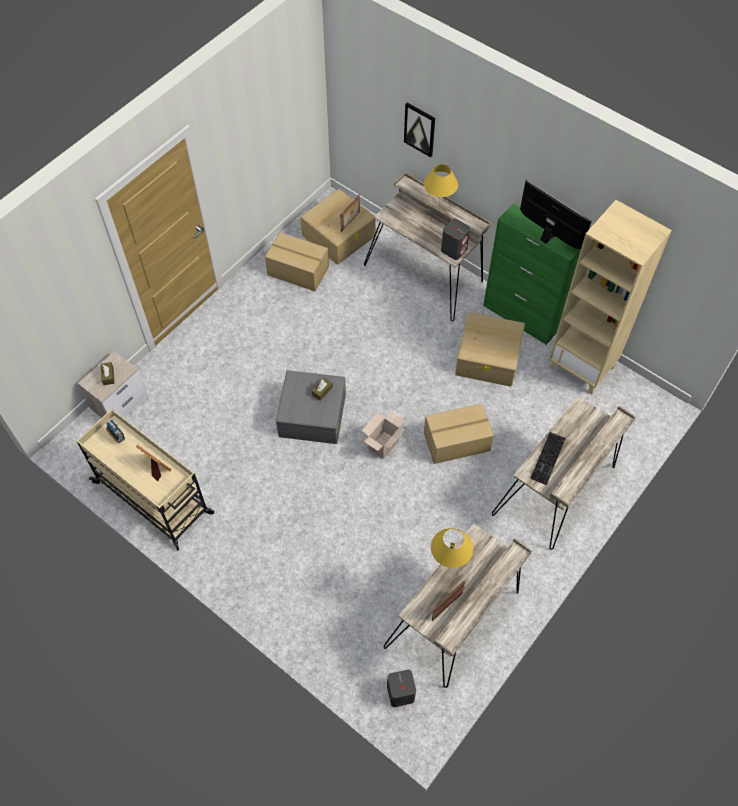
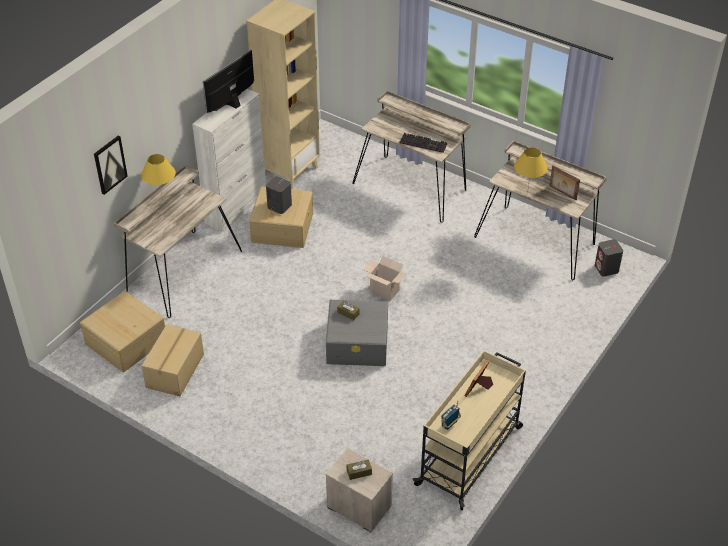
camera: 95 degrees left, 15 degrees down
picture frame [340,195,360,232] -> none
cardboard box [424,403,494,464] -> none
grey speaker [441,219,470,260] -> grey speaker moved to [266,176,292,214]
green cabinet [483,204,581,345] -> white cabinet [192,89,266,232]

